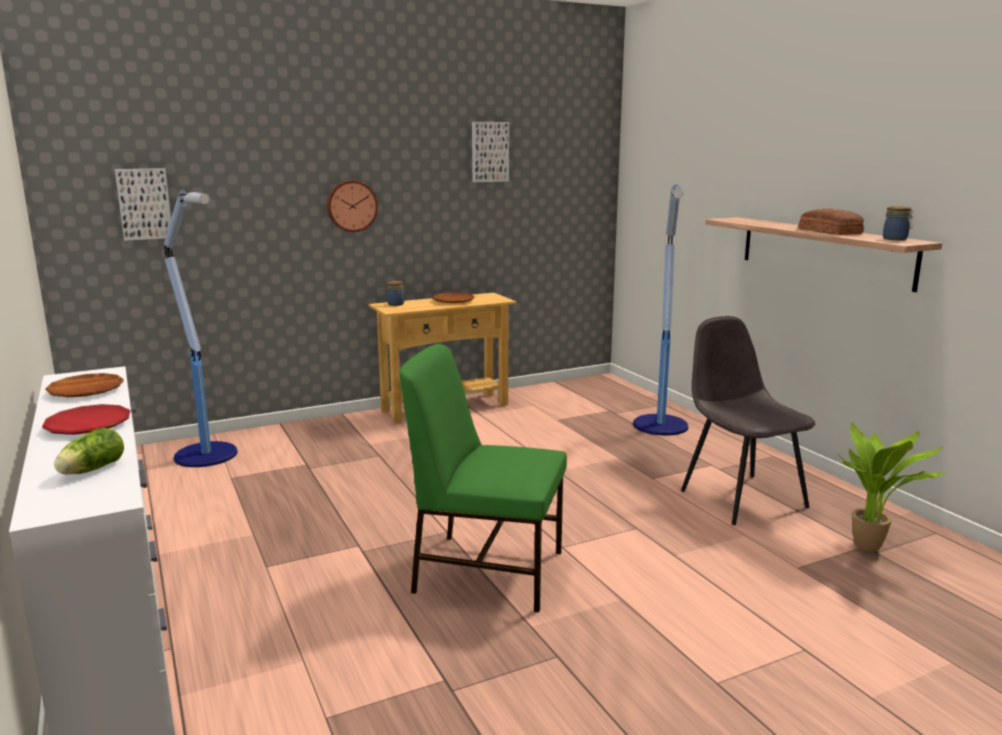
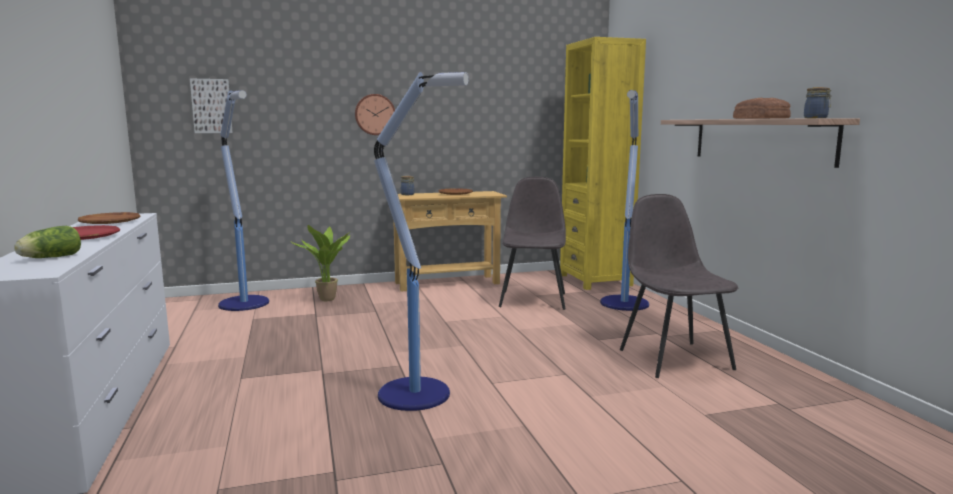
camera: 10 degrees right, 5 degrees down
green chair [400,344,567,612] -> floor lamp [374,72,469,411]
picture [472,122,509,182] -> none
potted plant [838,423,947,552] -> potted plant moved to [289,225,351,301]
none -> grey chair [499,177,566,310]
none -> yellow bookcase [560,37,646,290]

